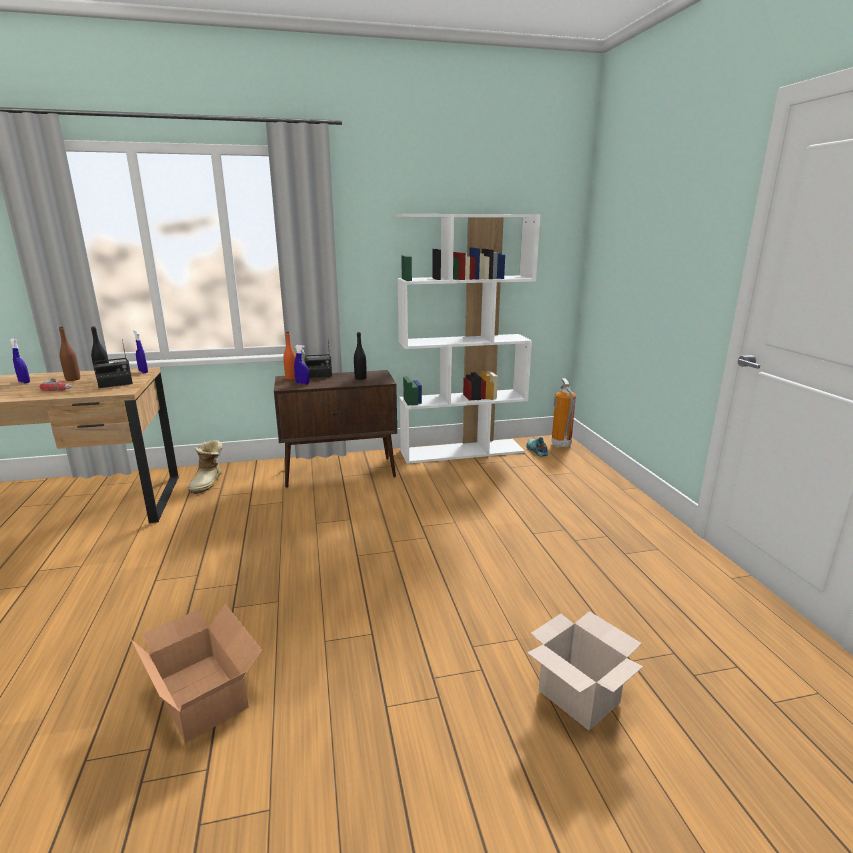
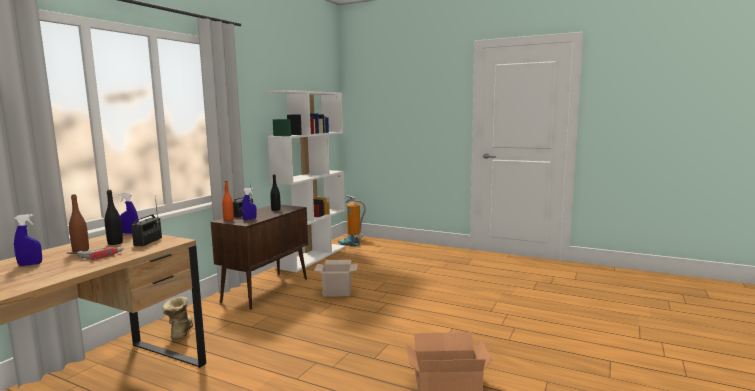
camera: 50 degrees left, 10 degrees down
boot [188,440,223,494] -> boot turned 150 degrees counterclockwise [162,297,193,340]
cardboard box [527,611,643,731] -> cardboard box moved to [314,260,358,296]

